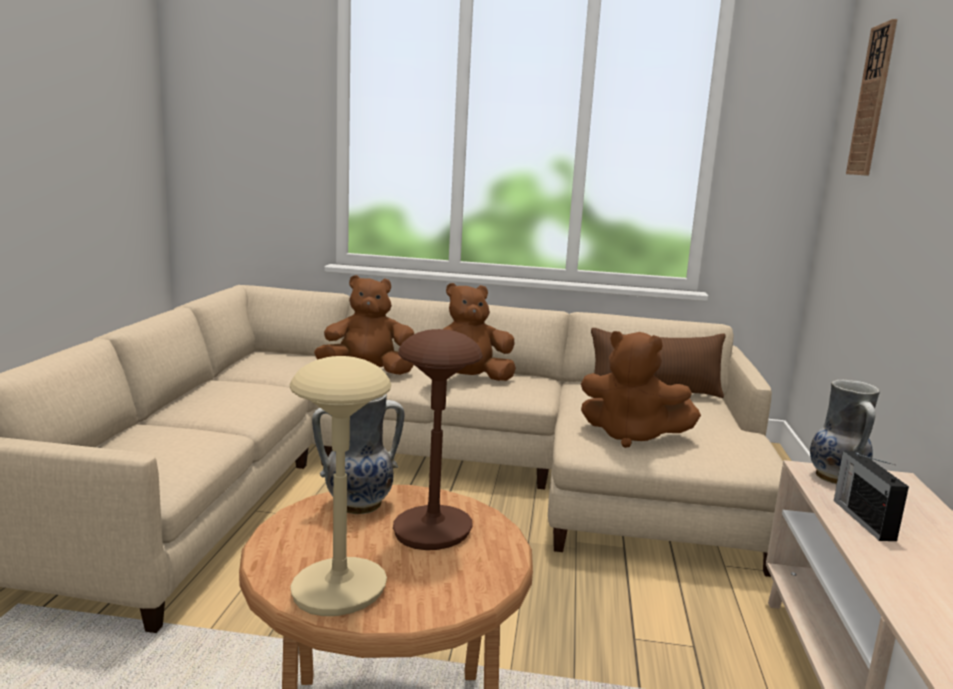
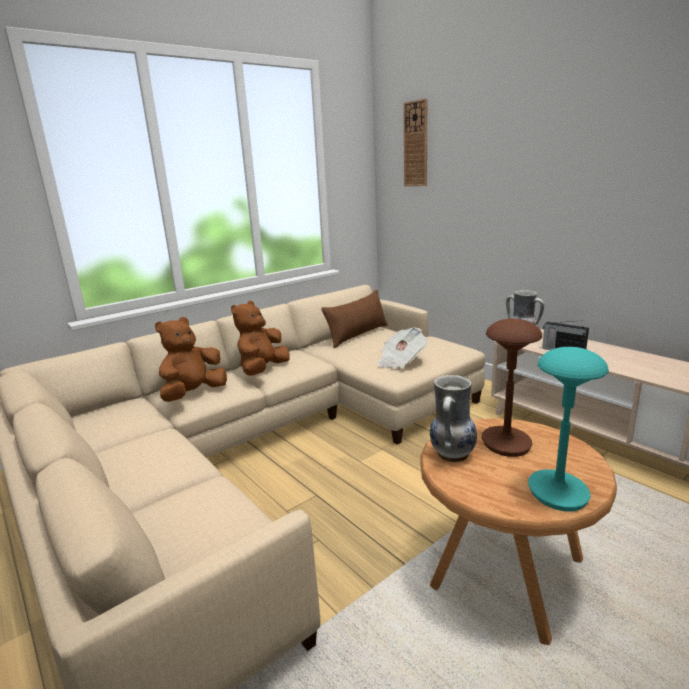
camera: 45 degrees left, 5 degrees up
beige table lamp [290,356,391,616] -> turquoise table lamp [528,347,609,512]
brown plush toy [581,331,701,448] -> newspaper [377,328,428,368]

